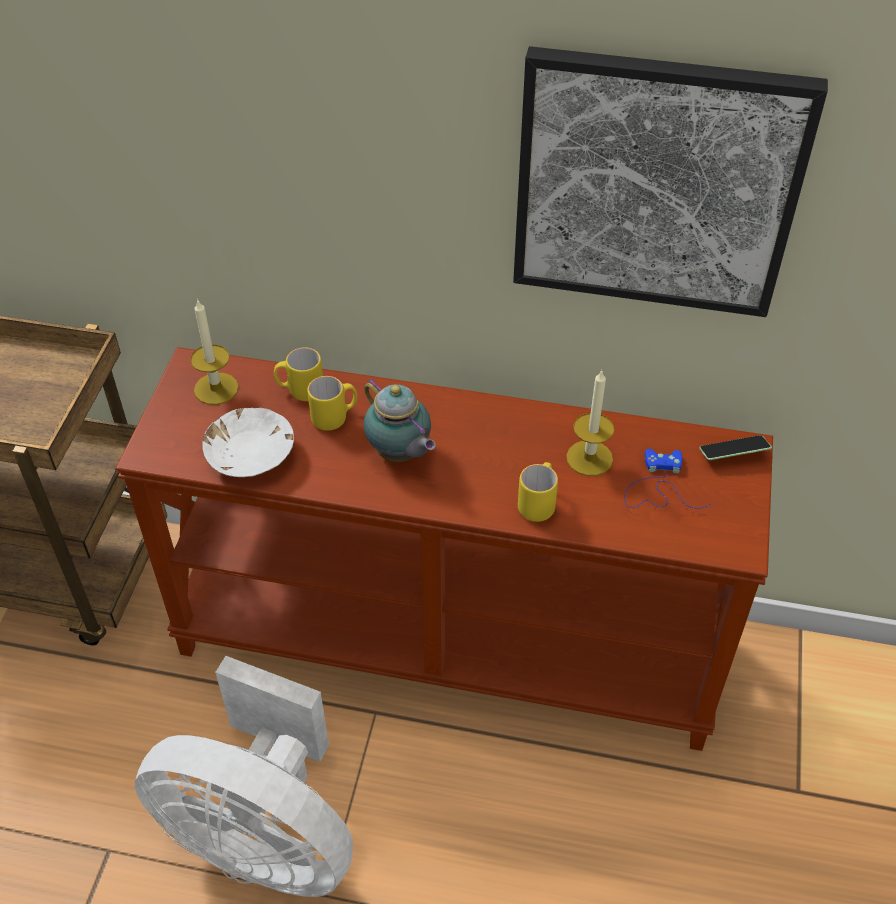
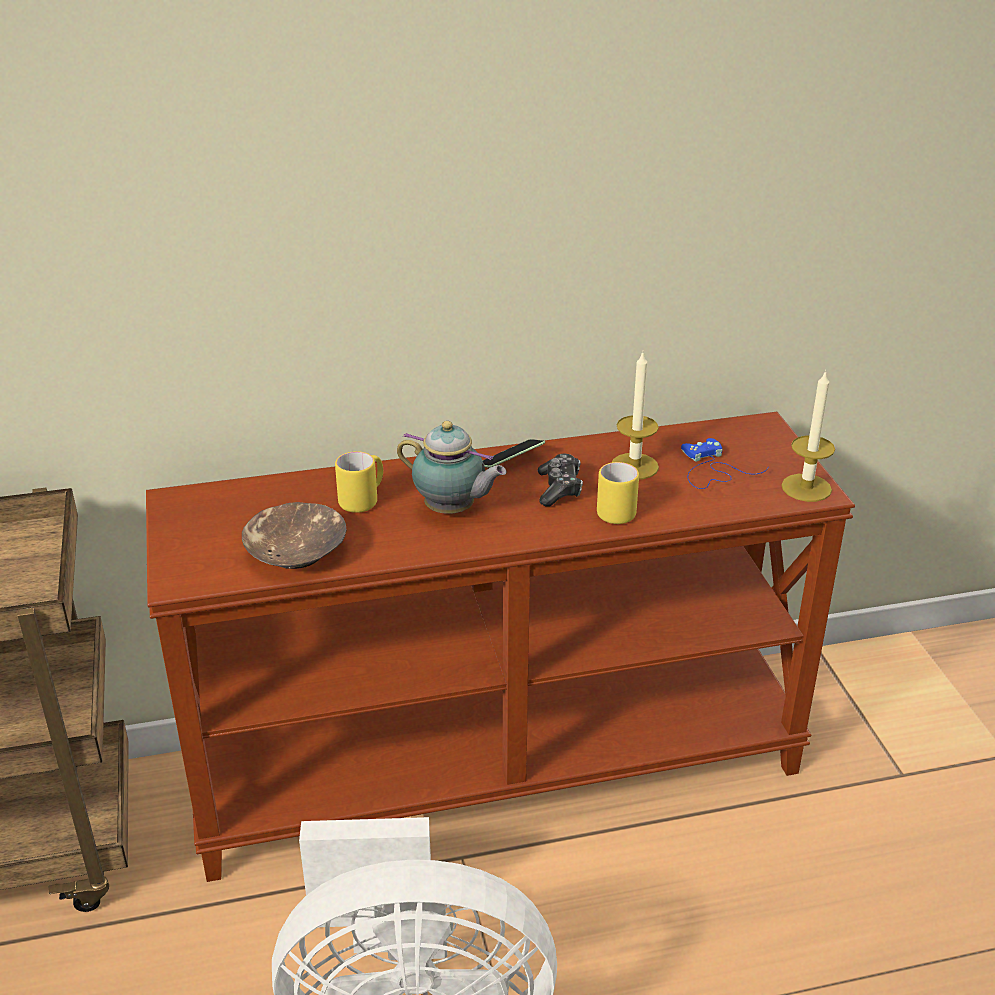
camera: 25 degrees left, 15 degrees down
candle [190,299,239,405] -> candle moved to [781,370,835,502]
white bowl [202,408,294,477] -> brown bowl [242,502,346,569]
yellow mug [274,347,323,401] -> none
picture [513,46,828,317] -> none
phone [699,435,772,460] -> phone moved to [482,439,545,468]
none -> game controller [538,454,583,506]

